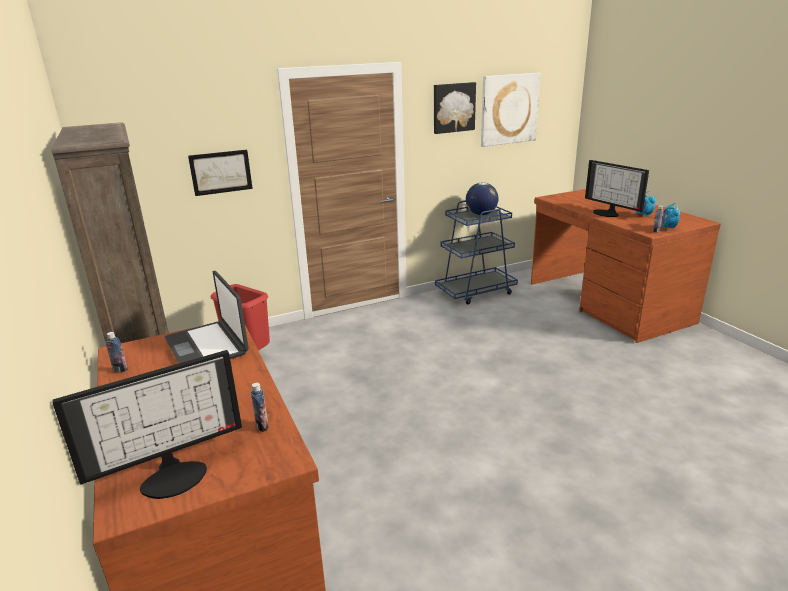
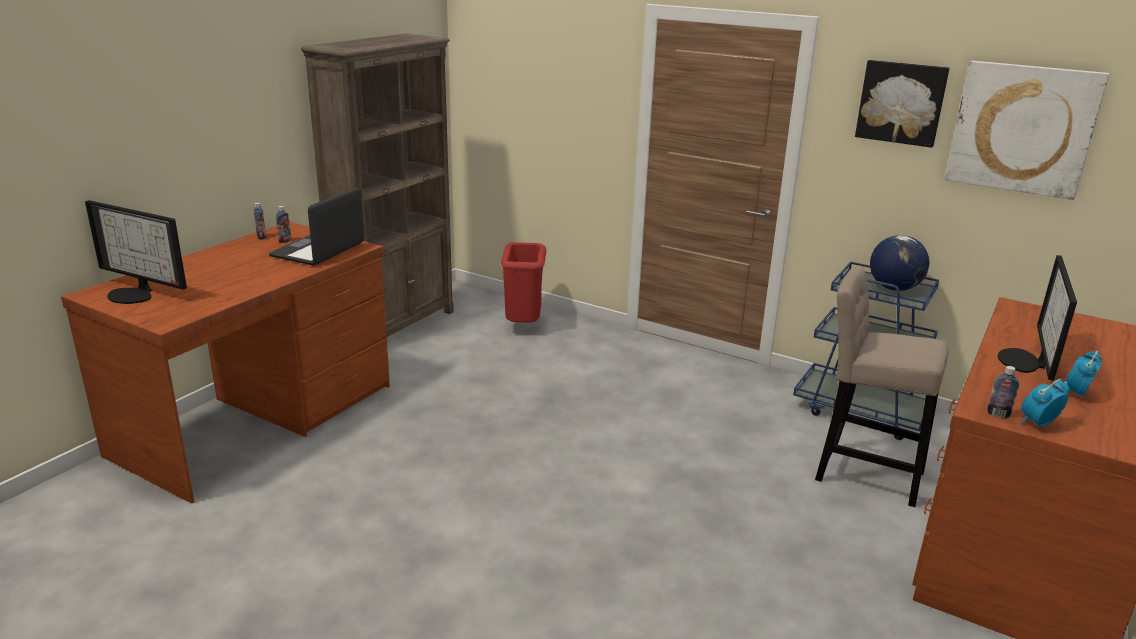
camera: 55 degrees right, 0 degrees up
picture [188,150,253,196] -> none
bottle [251,383,269,432] -> bottle moved to [276,206,291,243]
none -> beige stool [815,265,948,507]

